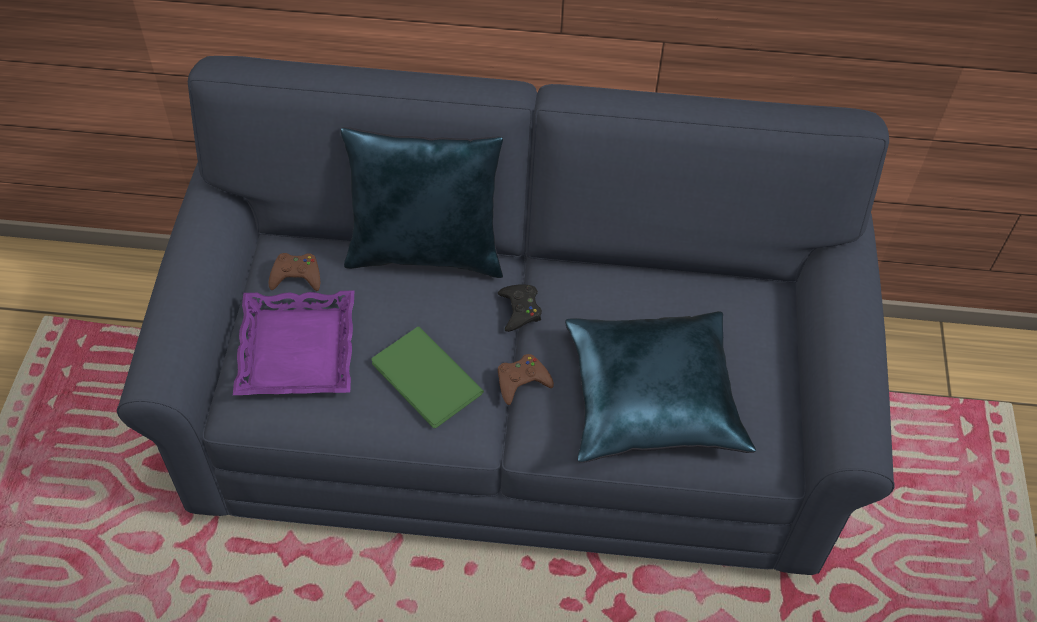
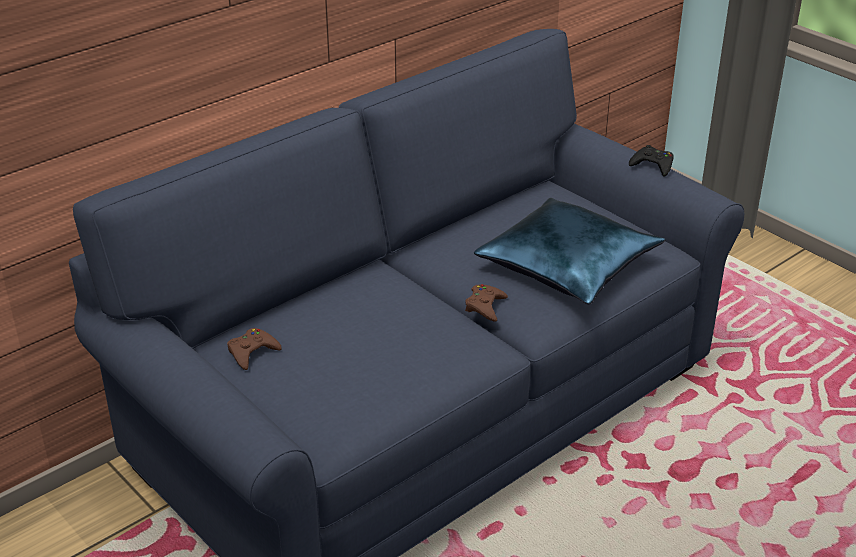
camera: 45 degrees left, 20 degrees down
purple tray [233,290,355,395] -> none
blue pillow [341,127,503,278] -> none
green book [371,327,484,428] -> none
black game controller [498,285,542,332] -> black game controller moved to [629,145,674,177]

